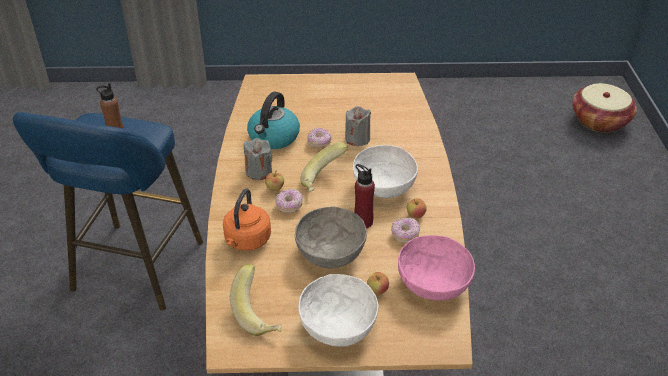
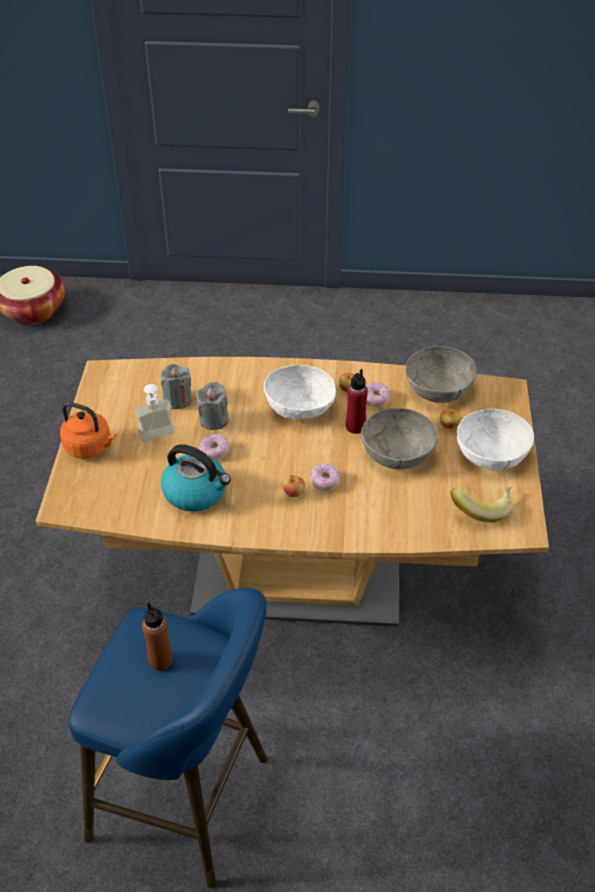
camera: 85 degrees left, 5 degrees up
orange kettle [223,188,271,251] -> orange kettle moved to [60,402,116,459]
grey candle [244,138,272,180] -> grey candle moved to [161,364,192,409]
banana [300,142,348,192] -> none
pink bowl [398,235,475,301] -> grey bowl [405,346,477,403]
none -> soap dispenser [135,384,175,443]

